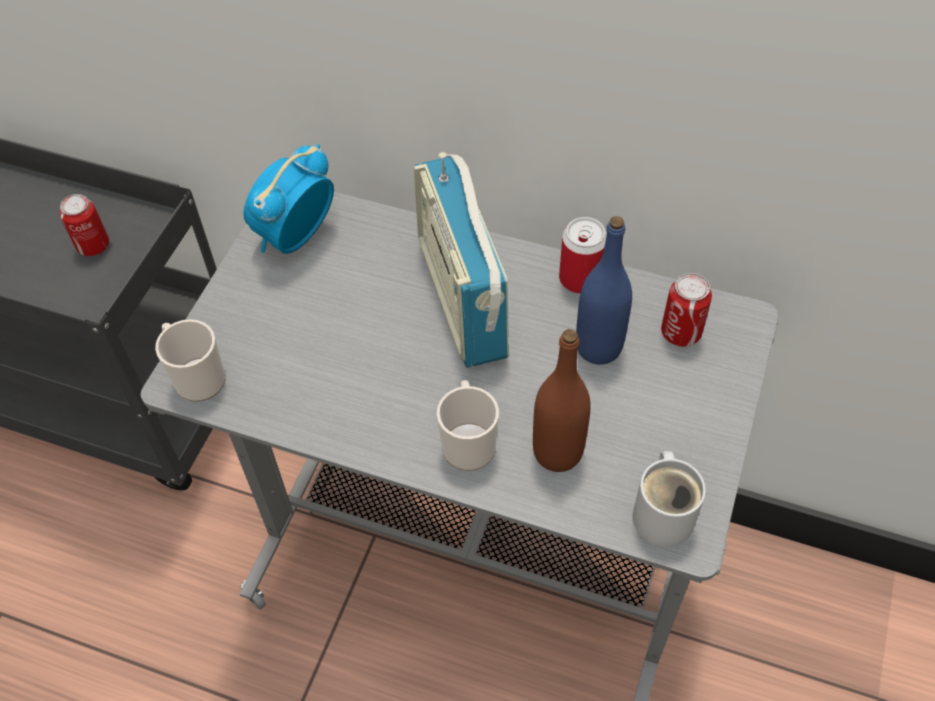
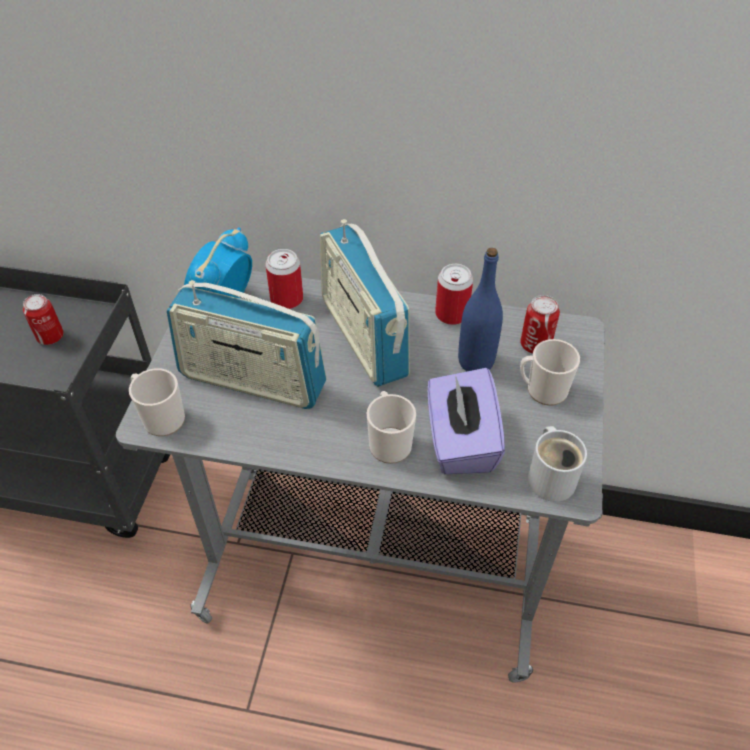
camera: 10 degrees left, 5 degrees down
brown bottle [533,329,591,472] -> purple tissue box [427,368,505,474]
none -> radio [167,280,326,409]
none -> can [266,249,303,309]
none -> mug [520,339,580,406]

